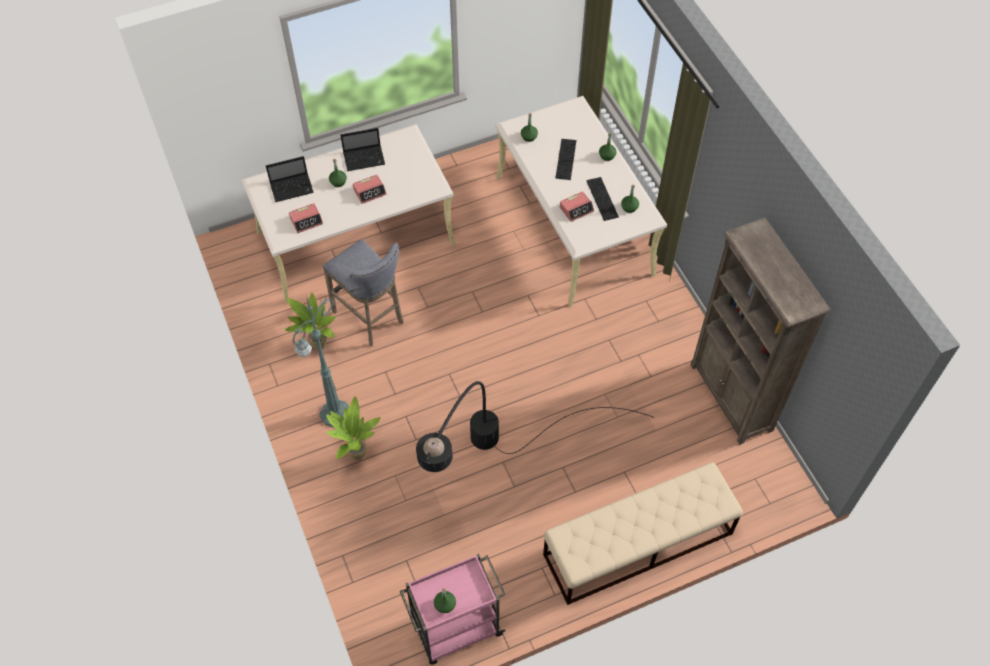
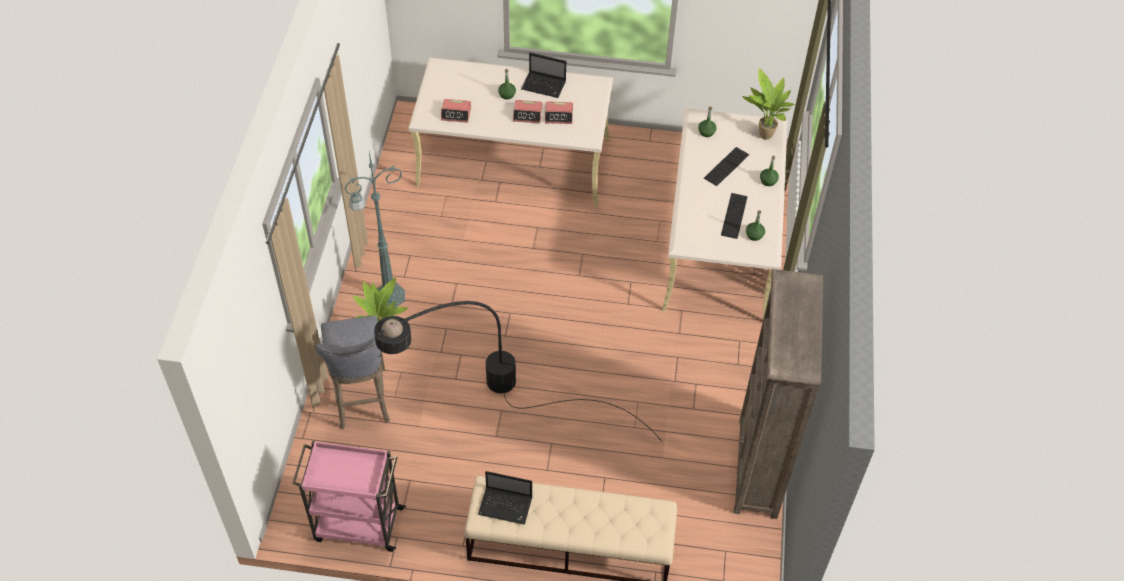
camera: 30 degrees right, 5 degrees down
laptop [266,156,314,202] -> laptop moved to [478,471,532,525]
potted plant [284,293,336,350] -> potted plant moved to [742,68,795,140]
grey stool [323,239,404,347] -> grey stool moved to [315,315,390,429]
green bottle [434,588,456,613] -> none
alarm clock [560,191,594,222] -> alarm clock moved to [545,102,573,124]

